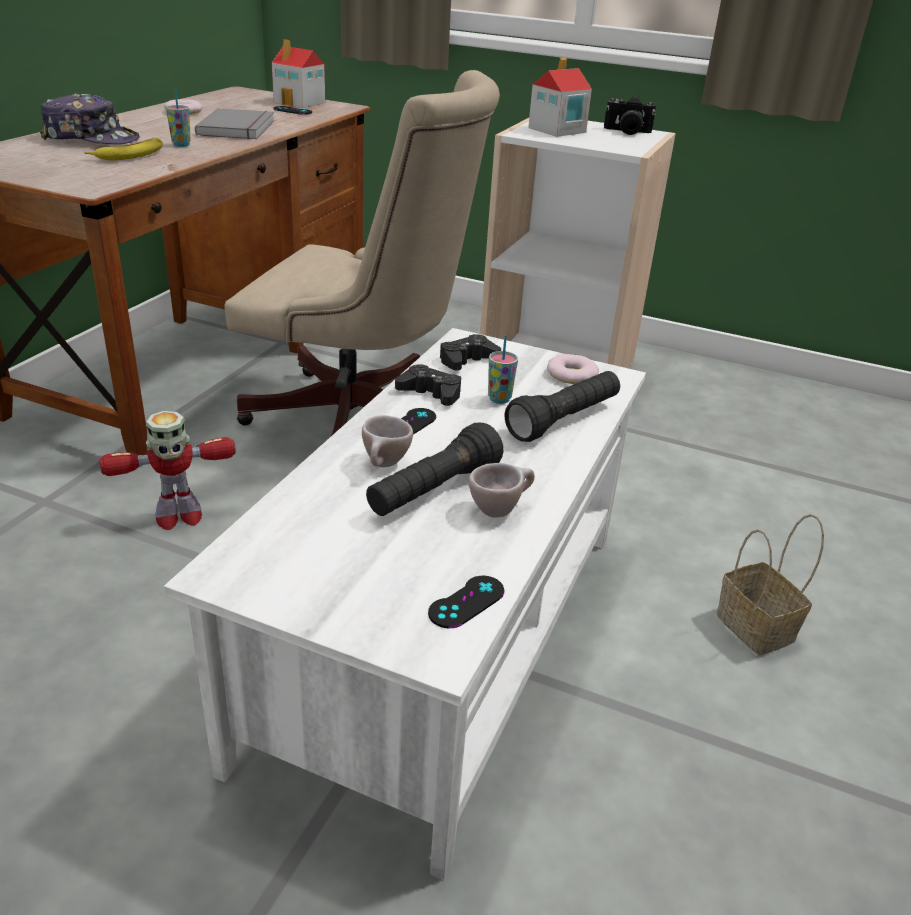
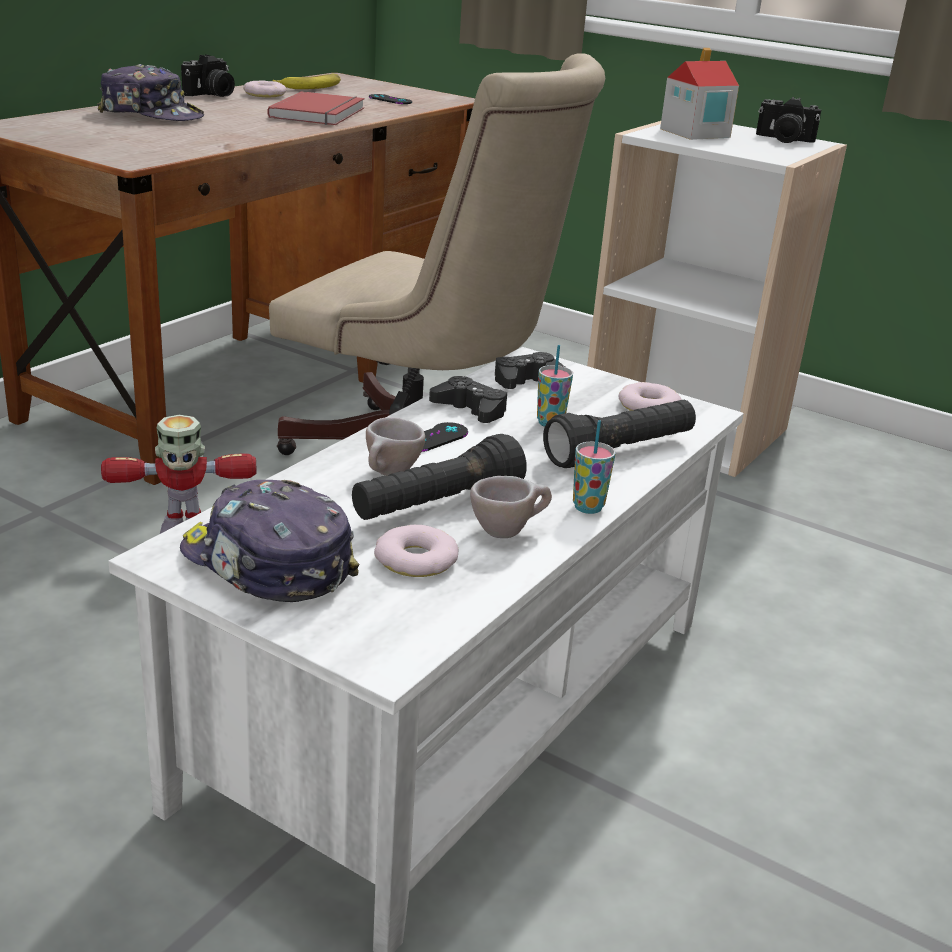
camera: 10 degrees right, 5 degrees down
banana [84,137,163,160] -> banana moved to [273,74,341,89]
cup [166,88,191,147] -> cup moved to [573,420,616,514]
grey book [195,108,274,139] -> red book [267,91,364,125]
toy house [272,39,325,108] -> none
black game controller [428,576,504,628] -> none
basket [716,514,824,655] -> none
none -> cap [180,480,360,602]
none -> camera [181,54,235,97]
none -> donut [374,525,459,577]

